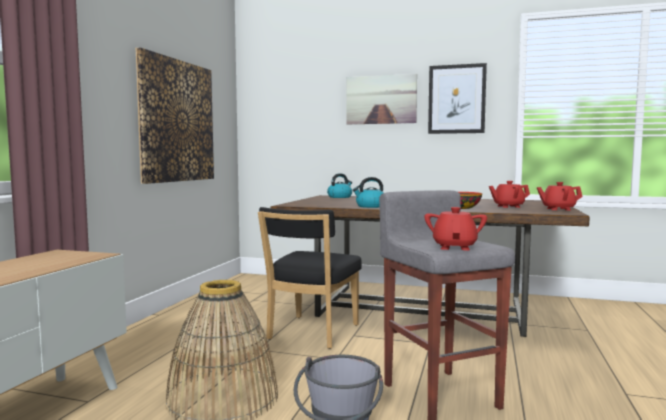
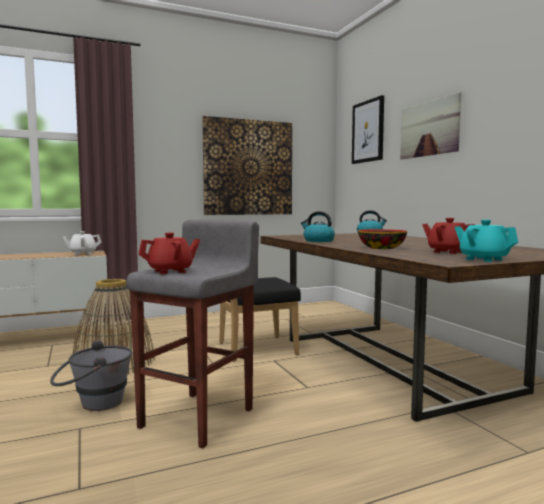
camera: 50 degrees right, 0 degrees up
picture [428,63,487,134] -> picture moved to [352,95,384,164]
red teapot [537,182,582,210] -> turquoise teapot [455,220,518,262]
none -> white teapot [62,231,102,255]

